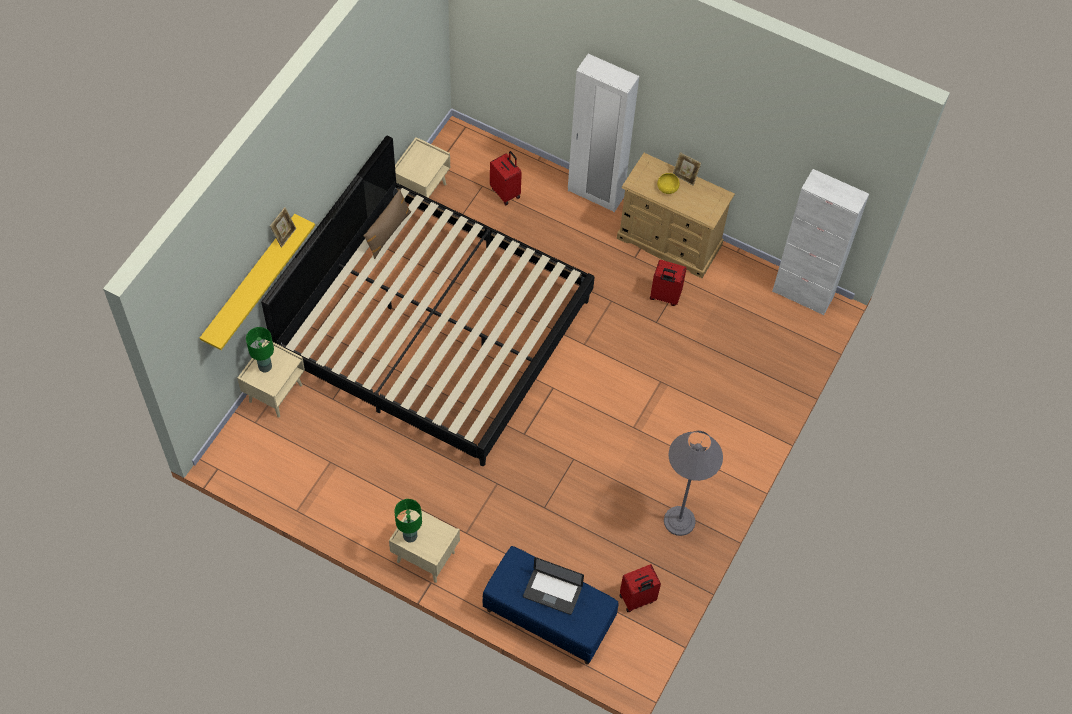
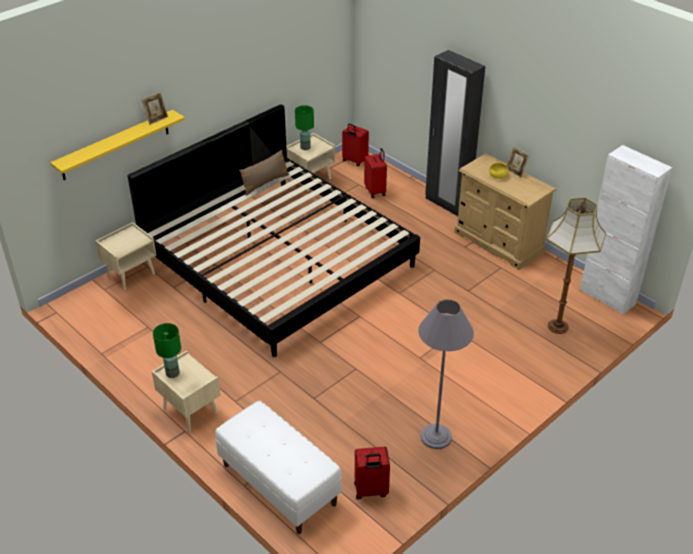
camera: 20 degrees right, 20 degrees down
green table lamp [246,327,274,372] -> green table lamp moved to [295,105,314,150]
blue bench [483,546,619,665] -> white bench [215,401,342,534]
laptop [523,557,584,615] -> none
white wardrobe [568,54,639,212] -> black wardrobe [425,50,485,216]
red suitcase [650,260,687,306] -> red suitcase moved to [342,123,369,166]
none -> floor lamp [546,197,606,334]

